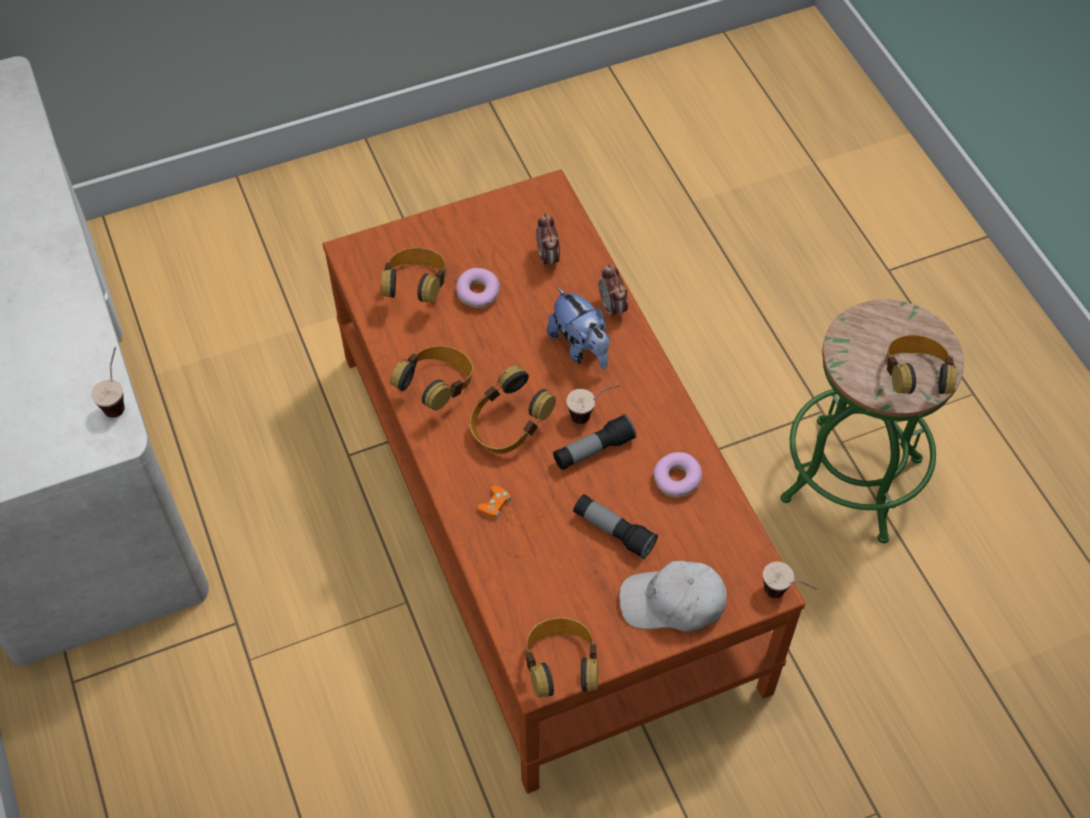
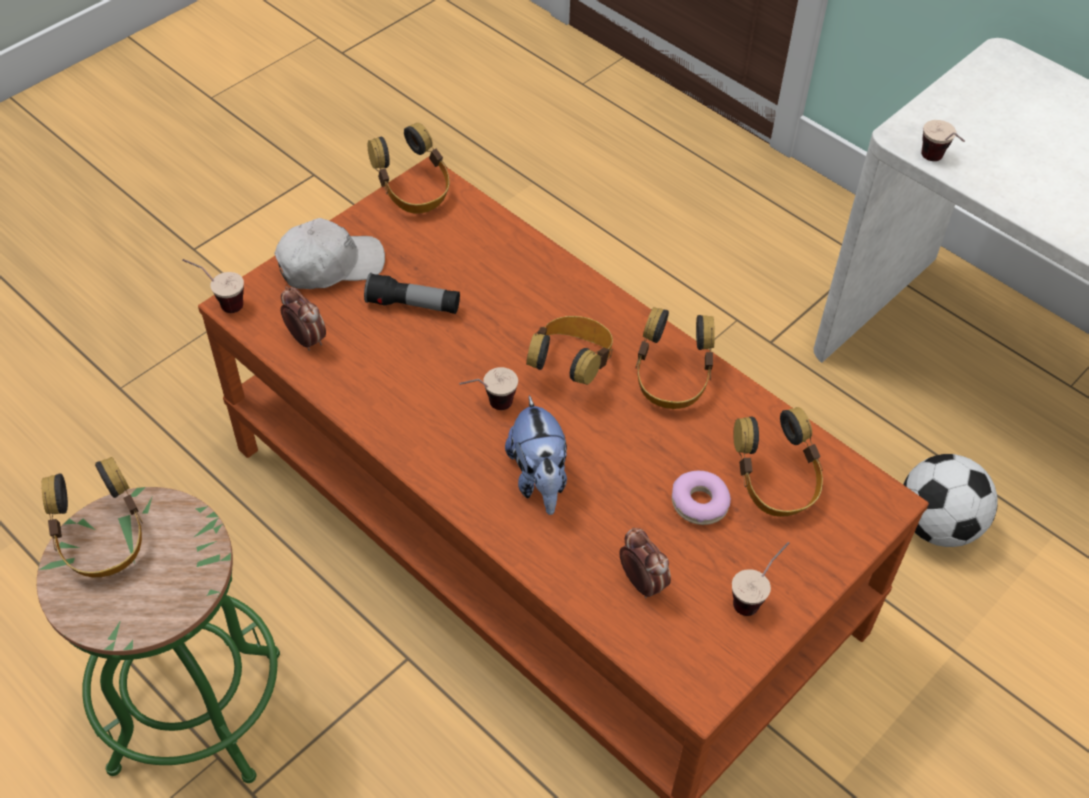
camera: 155 degrees right, 5 degrees down
orange game controller [477,485,556,553] -> none
plush toy [547,287,610,370] -> plush toy turned 135 degrees counterclockwise [505,395,567,515]
flashlight [553,414,636,470] -> none
alarm clock [598,264,628,319] -> alarm clock moved to [281,286,326,351]
donut [654,452,702,497] -> none
none -> cup [732,542,790,616]
none -> football [903,454,998,547]

